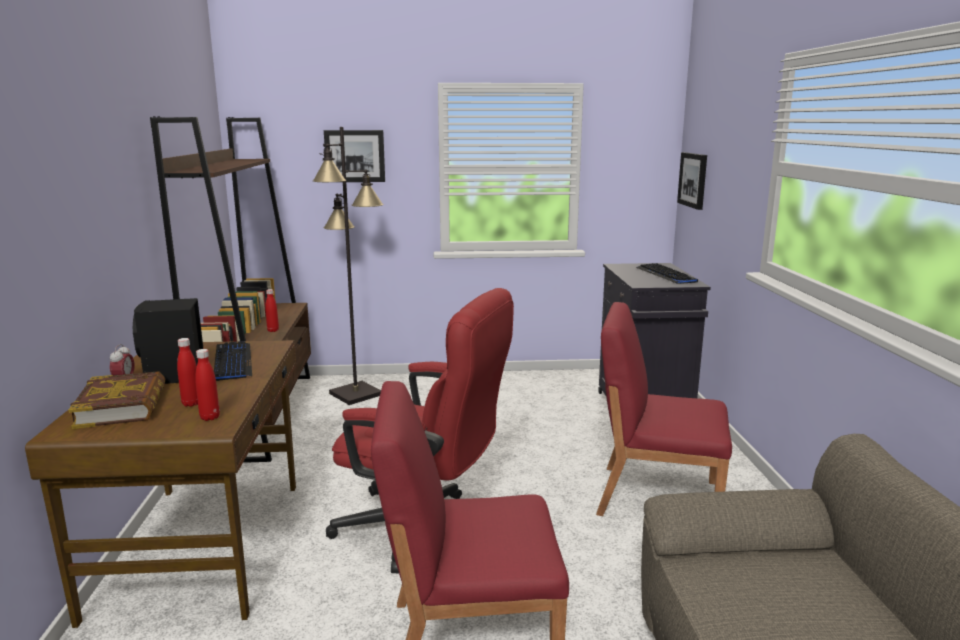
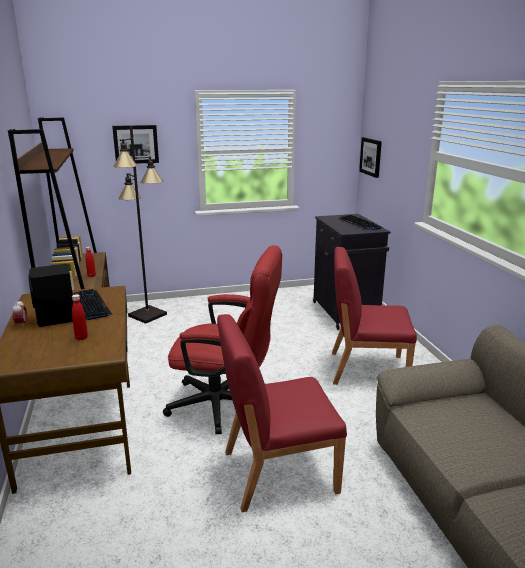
camera: 10 degrees left, 5 degrees up
book [68,371,165,429] -> none
red bottle [195,349,220,421] -> none

